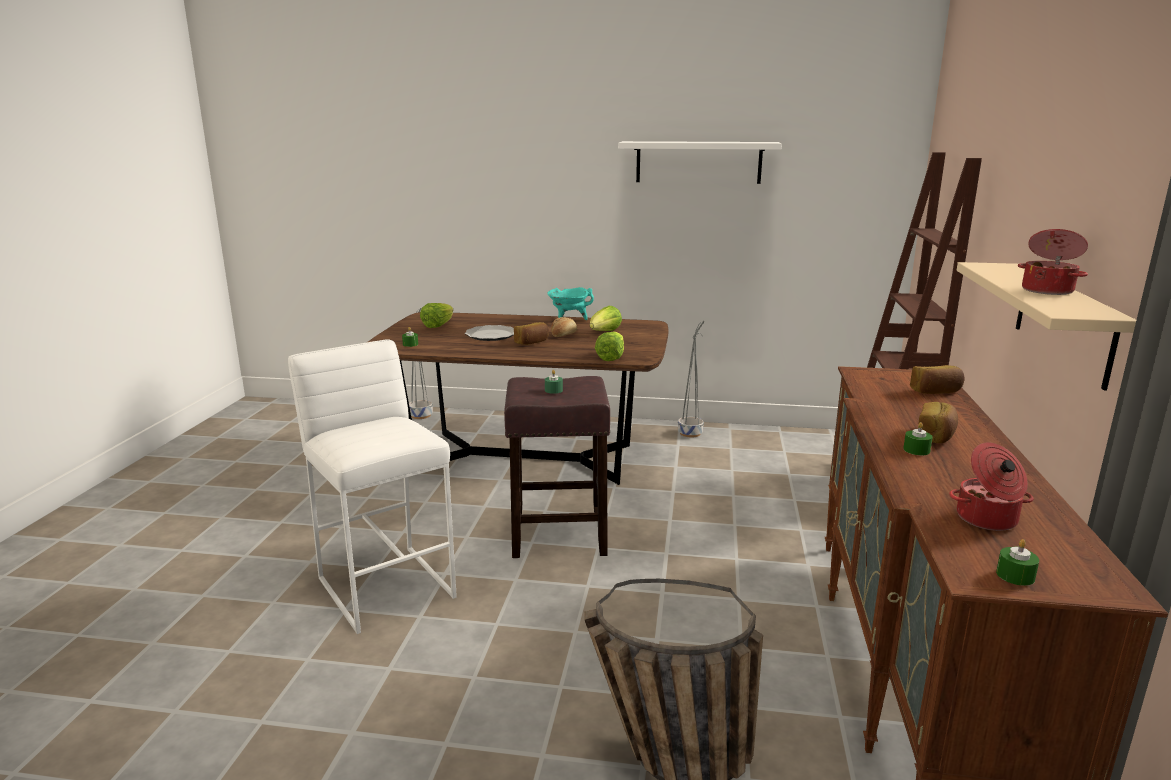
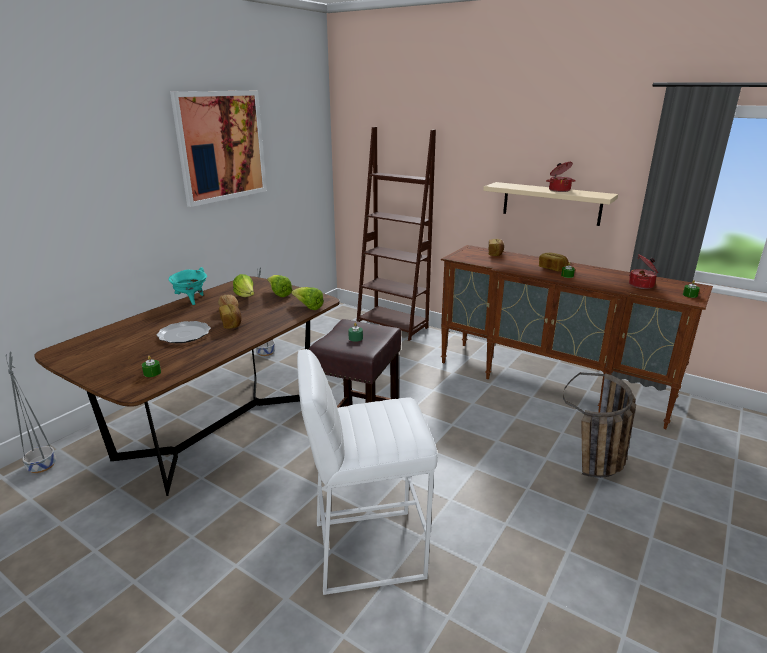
camera: 65 degrees left, 5 degrees up
lettuce [420,303,453,328] -> lettuce moved to [267,275,292,297]
white shelf [618,141,782,184] -> picture [170,91,267,207]

